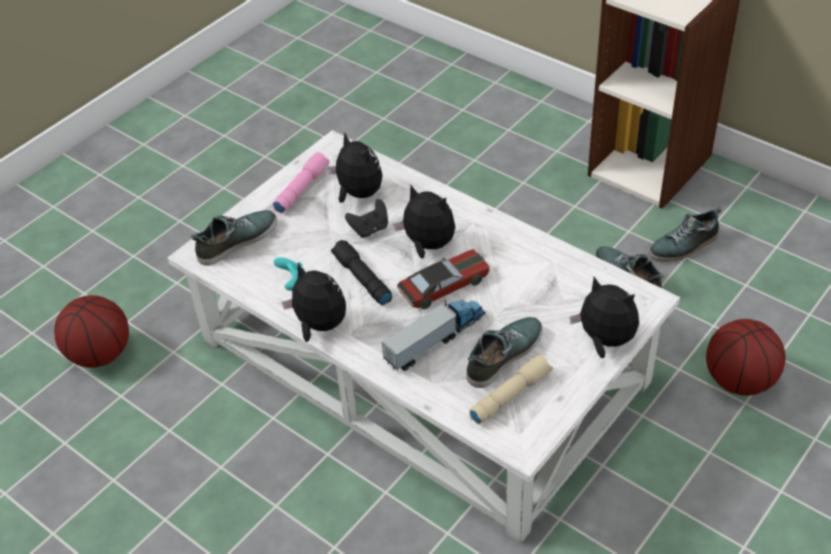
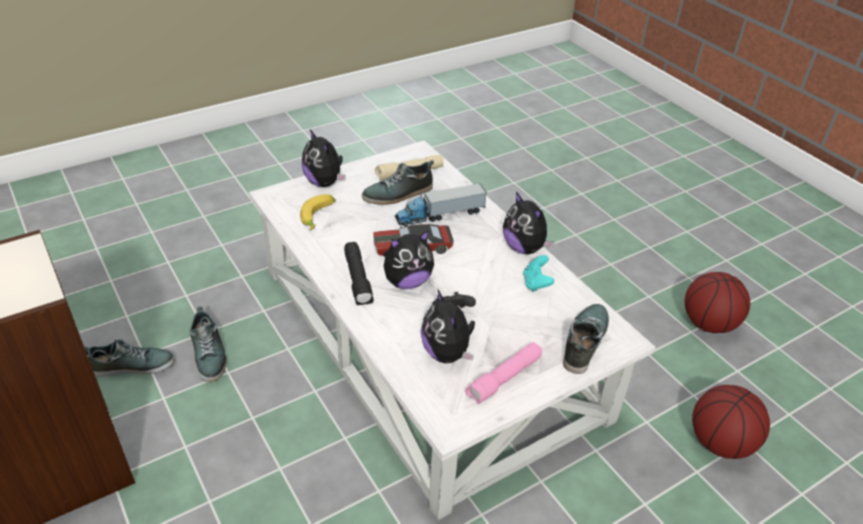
camera: 165 degrees left, 5 degrees down
shoe [191,210,277,266] -> shoe turned 135 degrees clockwise [563,304,609,374]
black flashlight [331,240,392,305] -> black flashlight moved to [344,242,374,305]
plush toy [393,185,455,259] -> plush toy turned 75 degrees counterclockwise [383,230,434,289]
basketball [706,319,786,396] -> basketball moved to [685,272,750,333]
none -> banana [300,194,336,231]

